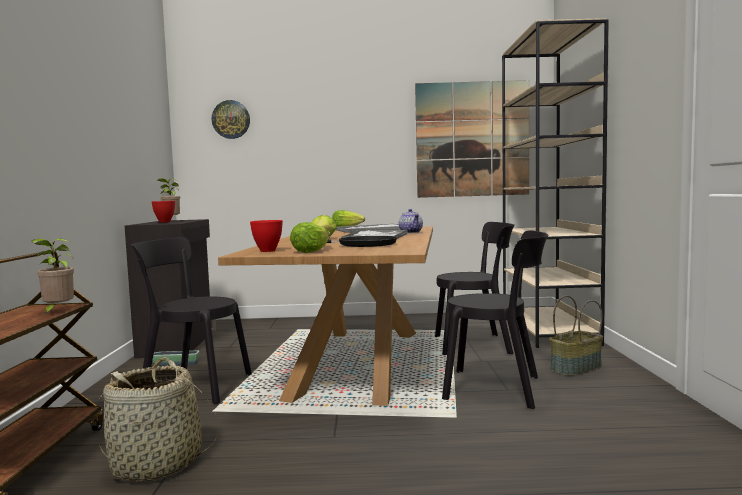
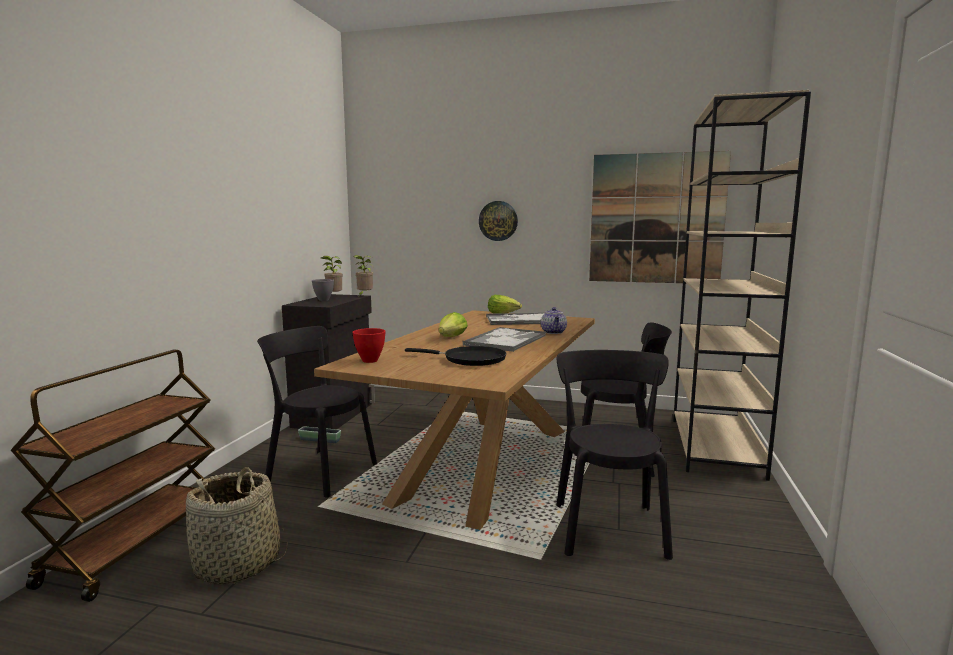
camera: 15 degrees right, 5 degrees up
potted plant [32,238,74,316] -> potted plant moved to [354,255,373,296]
red bowl [152,201,175,223] -> grey bowl [312,279,334,301]
wall clock [212,100,250,139] -> wall clock moved to [479,201,518,241]
lettuce [290,222,331,253] -> none
black chair [442,230,549,409] -> black chair turned 120 degrees counterclockwise [556,350,673,560]
basket [549,296,603,376] -> none

